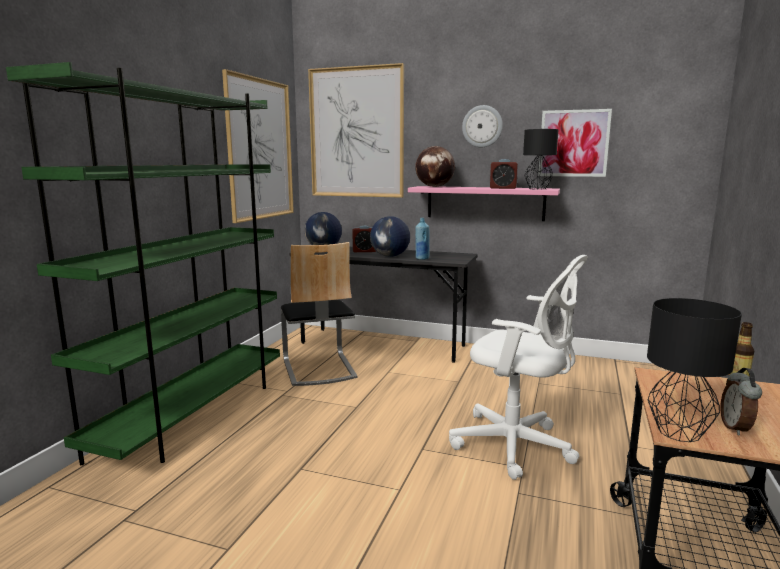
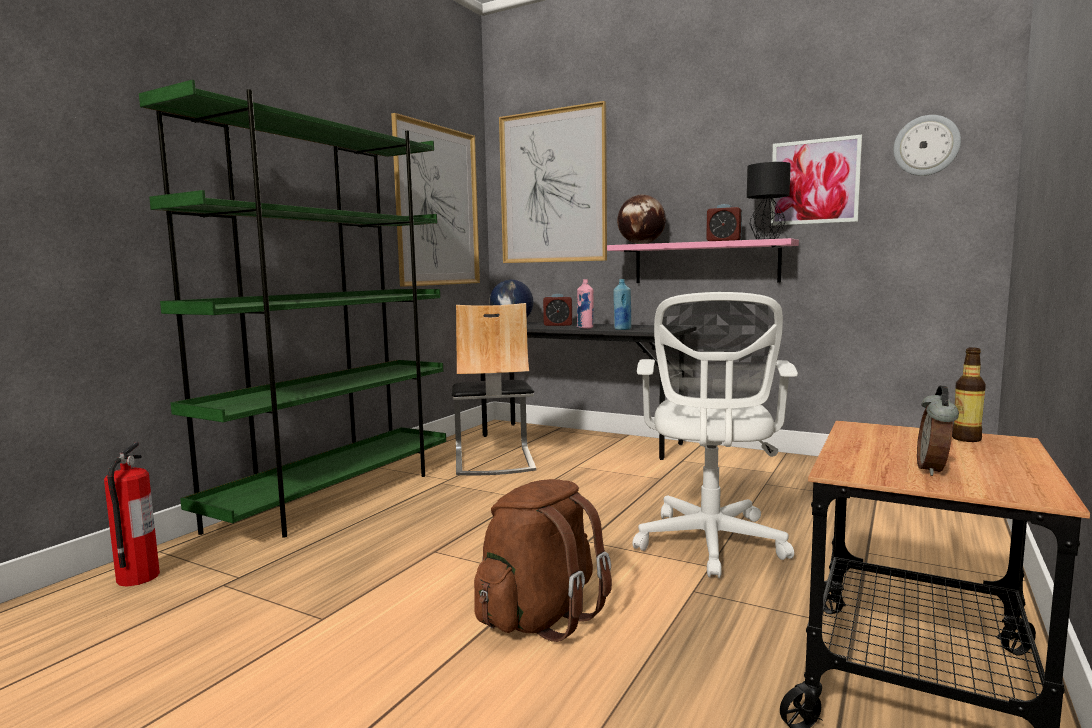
camera: 10 degrees right, 5 degrees down
globe [370,216,410,257] -> pink bottle [577,279,594,329]
white office chair [449,255,588,480] -> white office chair turned 60 degrees clockwise [632,292,798,578]
wall clock [462,105,503,147] -> wall clock moved to [893,115,961,176]
black table lamp [647,298,742,442] -> none
none -> fire extinguisher [104,442,160,587]
none -> brown backpack [474,479,612,642]

